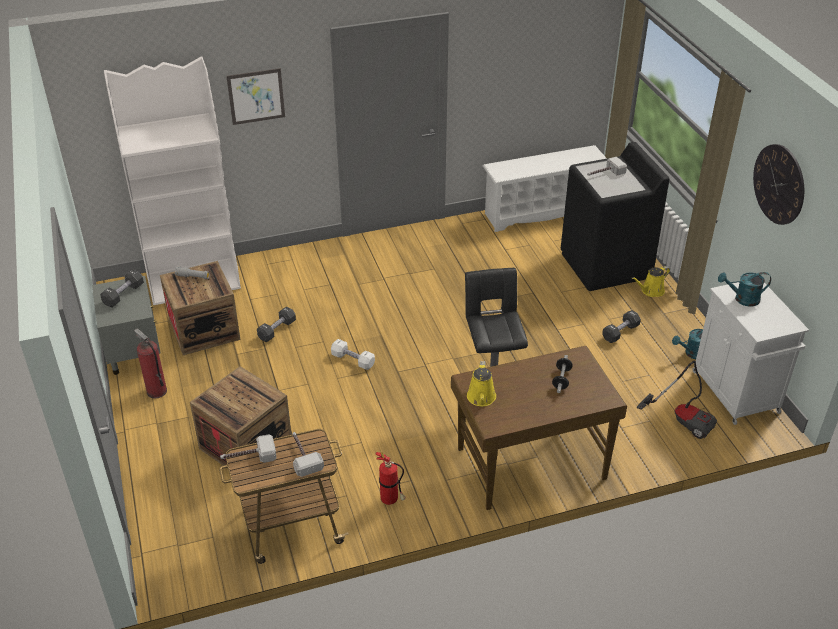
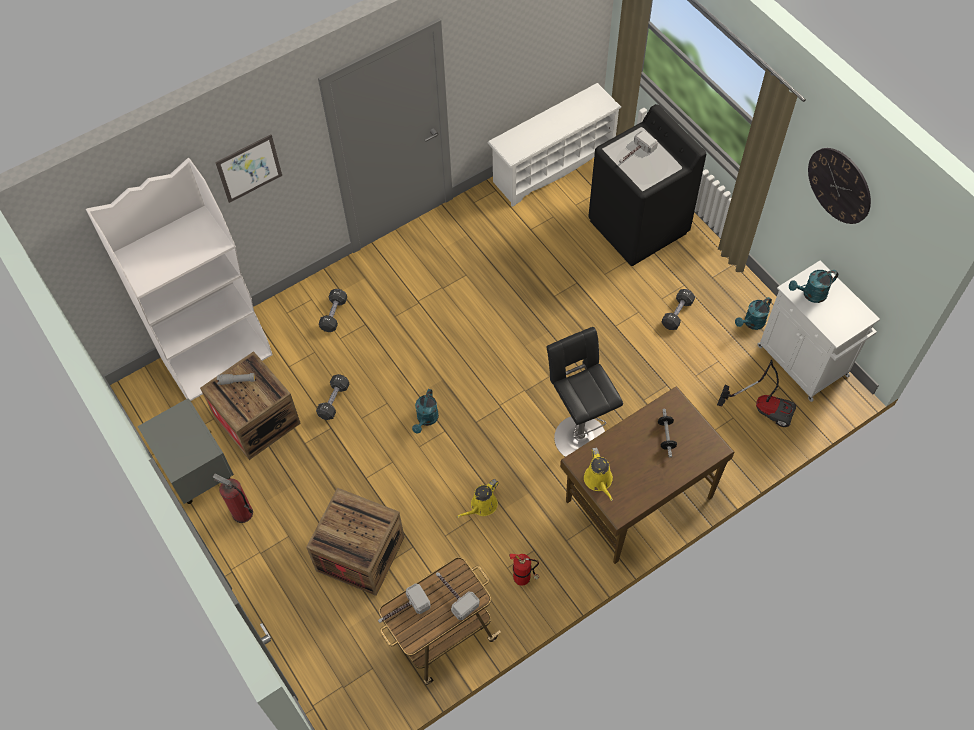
camera: 15 degrees left, 20 degrees up
black dumbbell [100,269,144,307] -> black dumbbell moved to [319,289,347,332]
white dumbbell [331,339,375,370] -> turquoise watering can [412,389,439,433]
yellow watering can [632,266,670,297] -> yellow watering can moved to [457,479,499,518]

